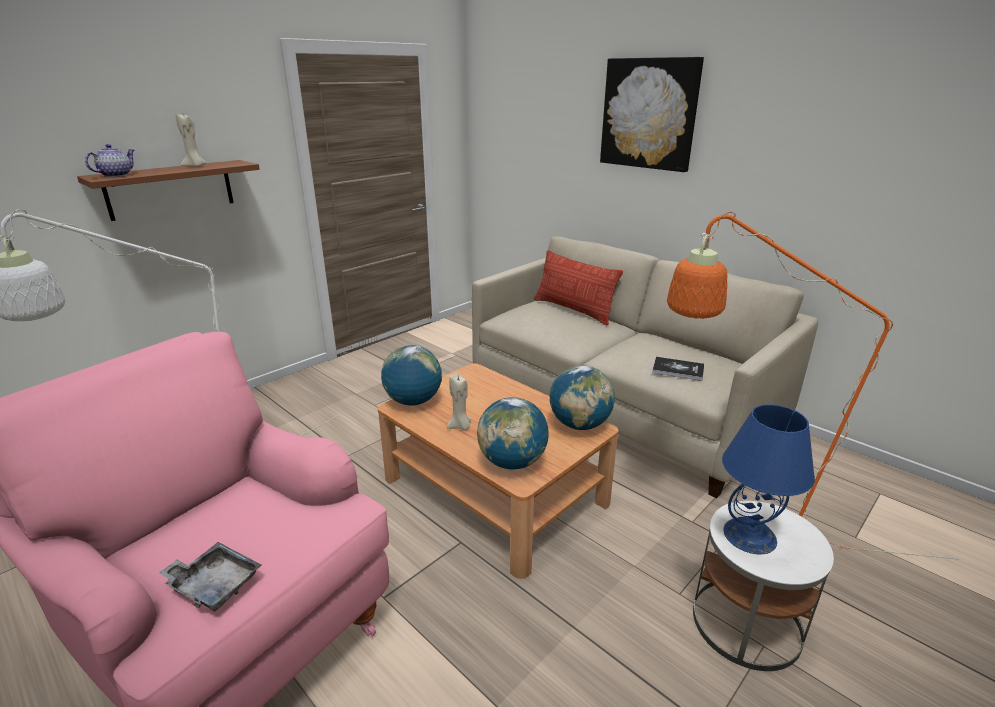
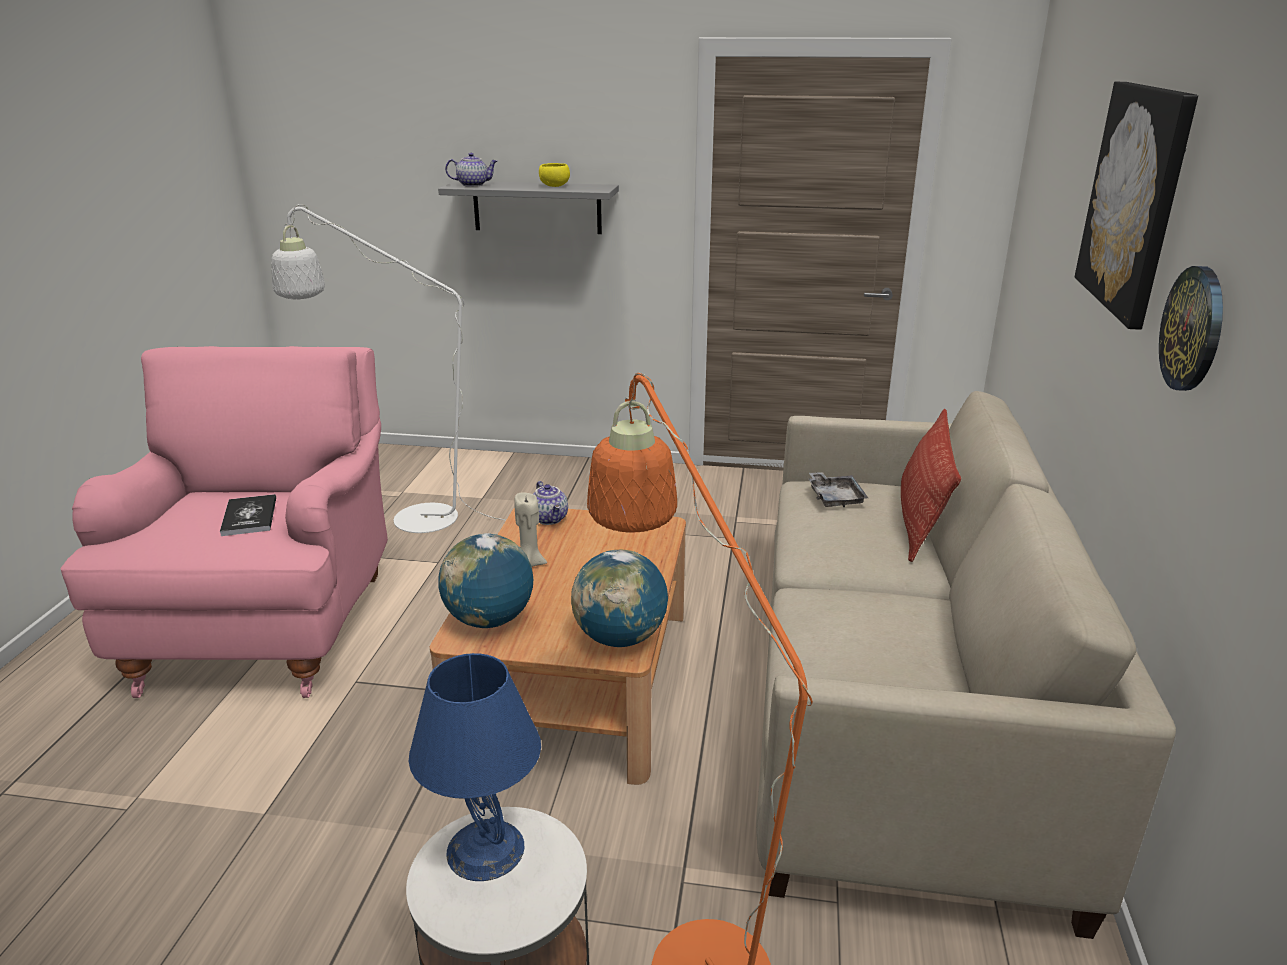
camera: 55 degrees right, 0 degrees up
brown shelf [77,160,260,221] -> grey shelf [438,181,619,234]
grey tray [159,542,261,611] -> grey tray moved to [808,472,868,507]
beige candle [176,113,207,167] -> yellow bowl [539,163,570,187]
globe [381,345,442,406] -> teapot [533,481,568,525]
book [652,357,704,381] -> book moved to [220,494,276,536]
none -> wall clock [1159,266,1223,391]

